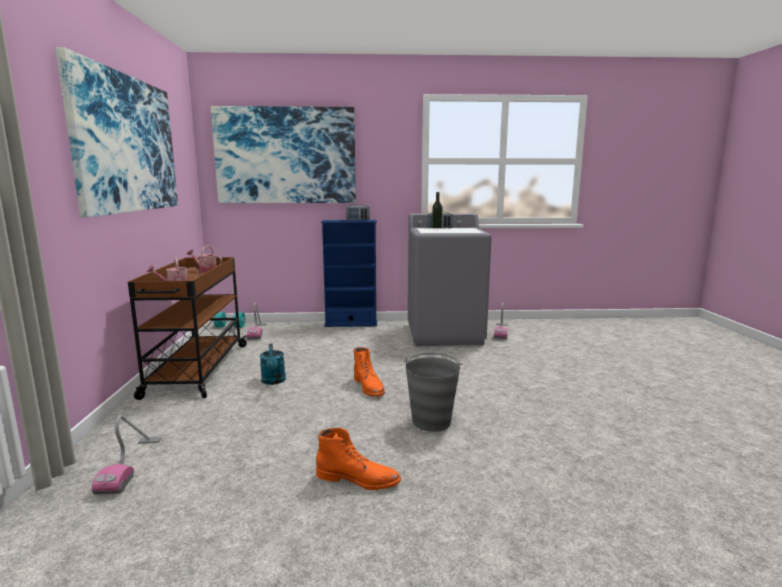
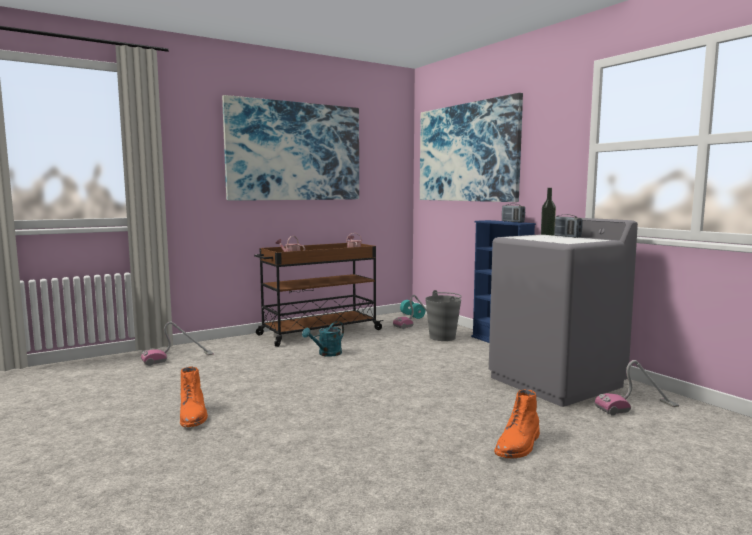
camera: 60 degrees right, 5 degrees down
orange boot [354,347,385,397] -> orange boot moved to [494,389,540,459]
grey bucket [403,353,463,432] -> grey bucket moved to [425,290,462,341]

